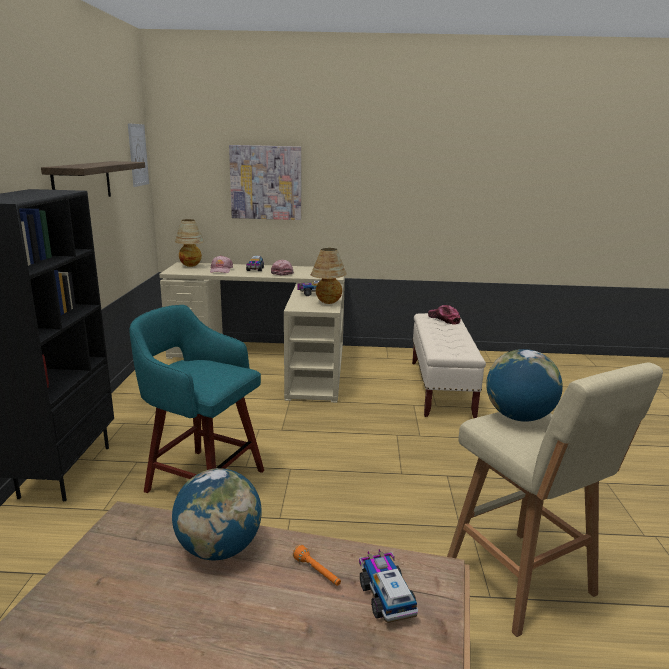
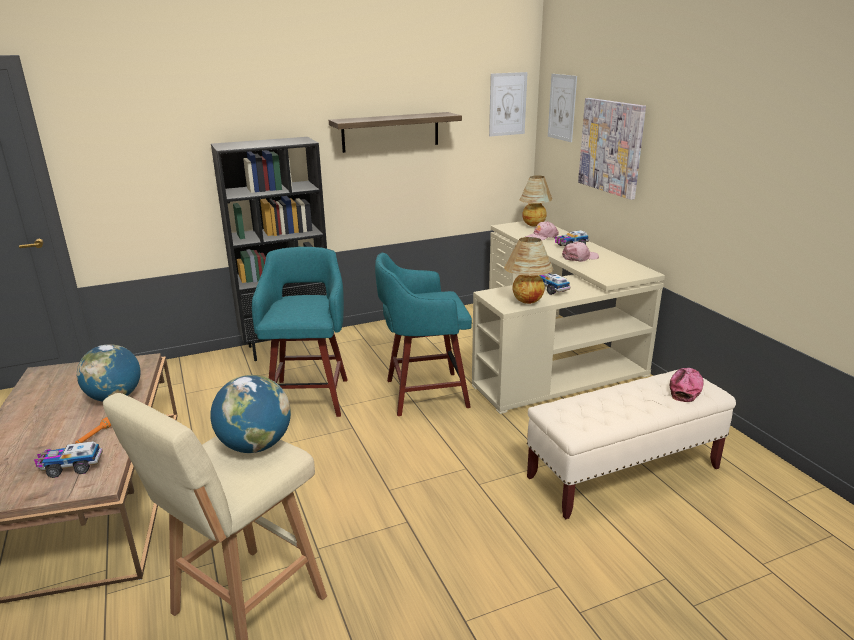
camera: 65 degrees right, 5 degrees up
toy truck [359,550,418,623] -> toy truck turned 150 degrees counterclockwise [34,441,103,478]
none -> turquoise stool [375,252,472,416]
none -> picture [548,74,577,142]

